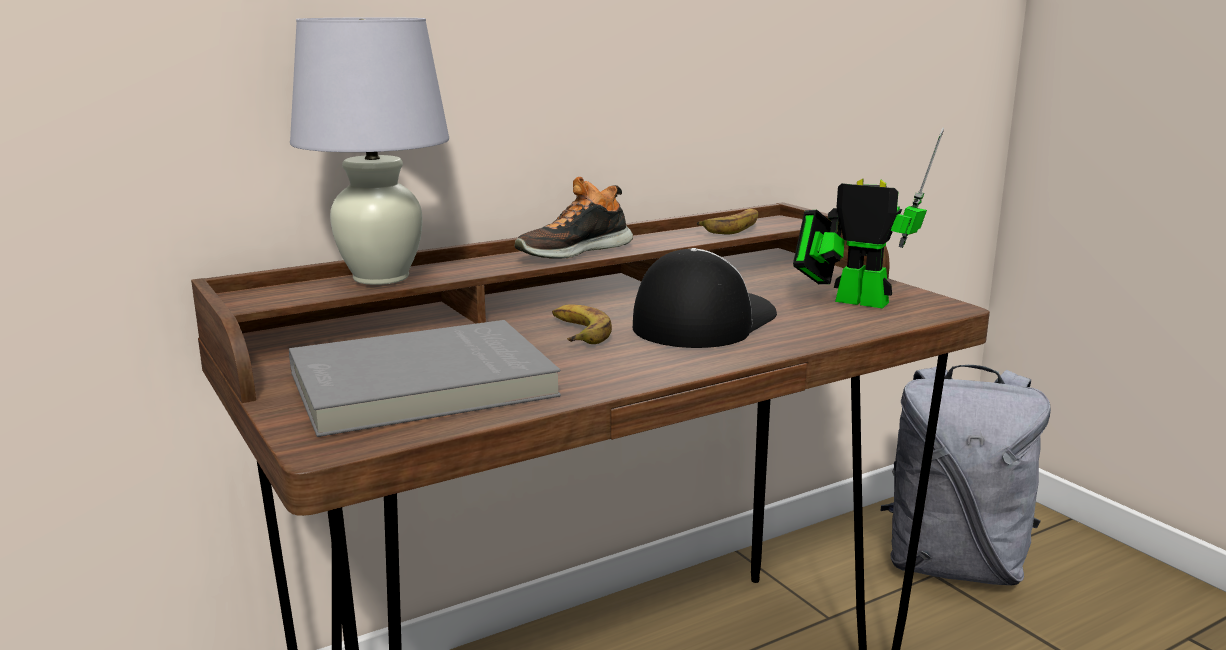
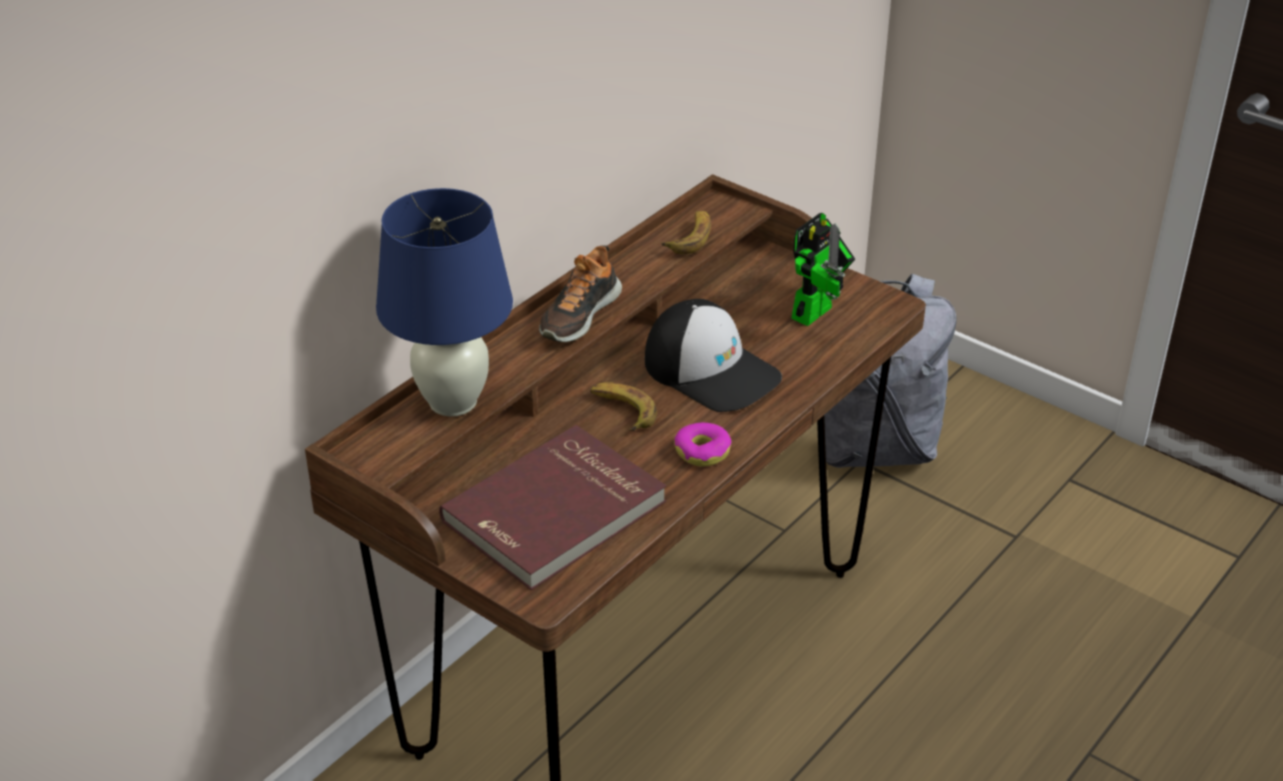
camera: 20 degrees left, 20 degrees up
grey book [289,320,561,437] -> red book [439,425,666,590]
white table lamp [290,17,449,285] -> blue table lamp [376,188,513,417]
cap [633,248,777,348] -> cap turned 120 degrees clockwise [645,299,782,412]
toy robot [793,128,944,308] -> toy robot turned 120 degrees clockwise [791,213,855,326]
none -> donut [674,423,731,466]

